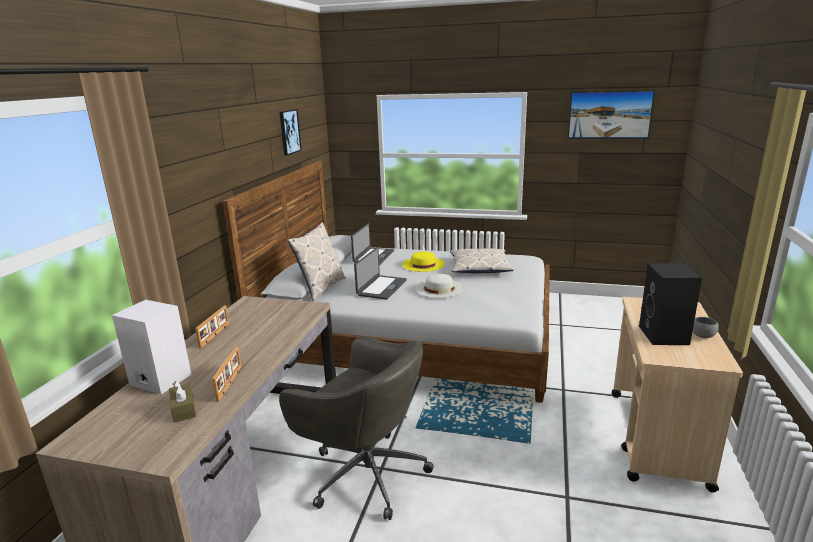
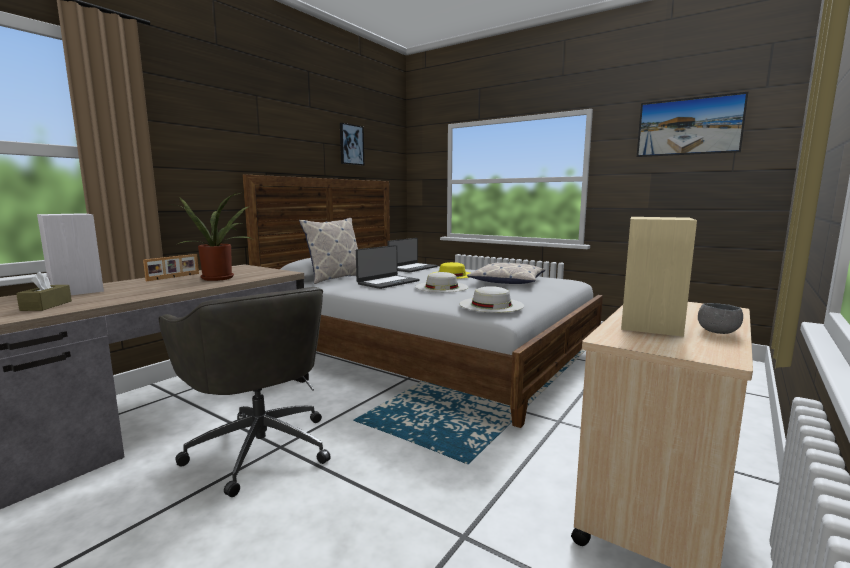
camera: 20 degrees right, 10 degrees down
picture frame [212,346,242,402] -> none
black speaker [639,263,702,345] -> beige speaker [621,217,697,337]
none -> potted plant [170,192,252,281]
none -> white hat [460,286,524,312]

